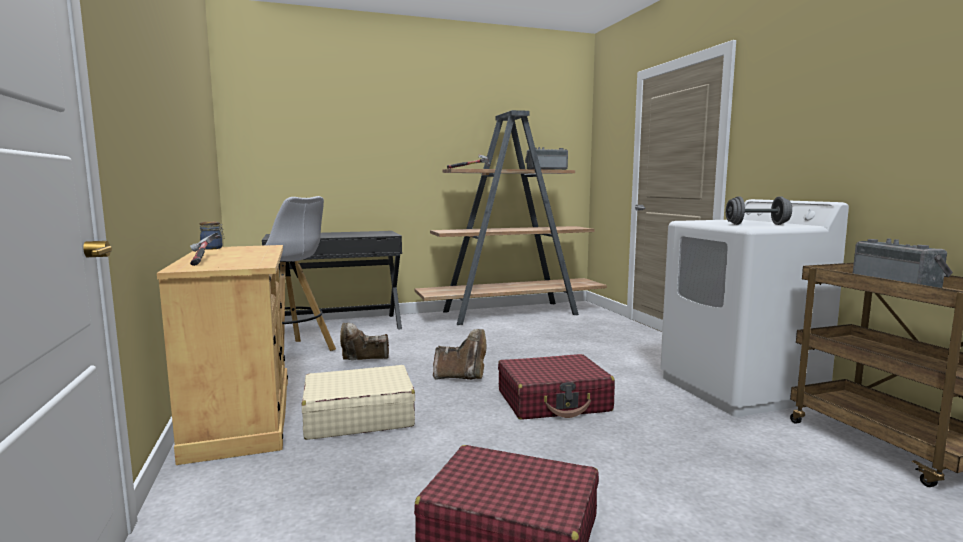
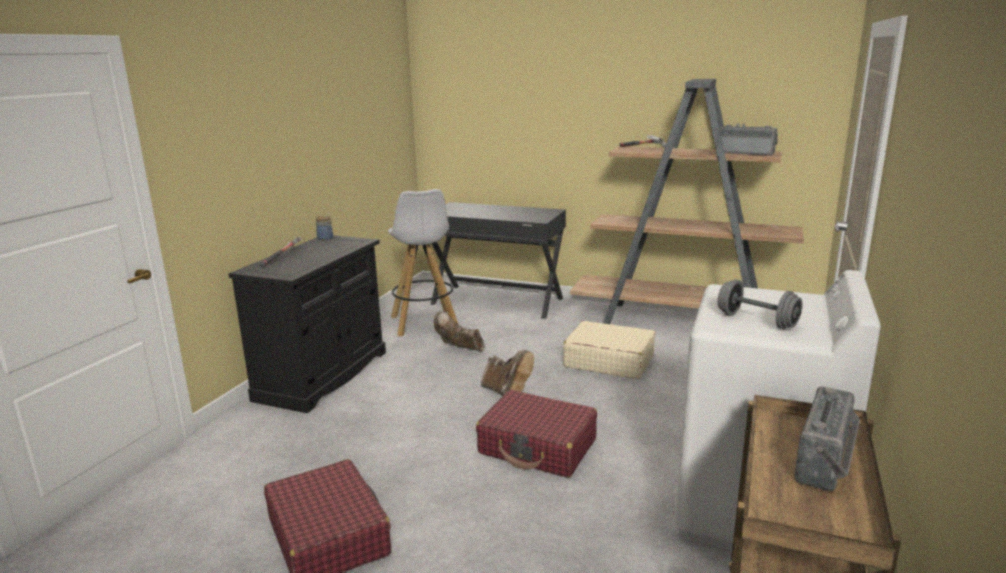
camera: 40 degrees right, 10 degrees up
beige cabinet [157,245,288,465] -> black cabinet [229,235,386,413]
beige suitcase [302,365,415,440] -> beige suitcase moved to [563,321,656,379]

